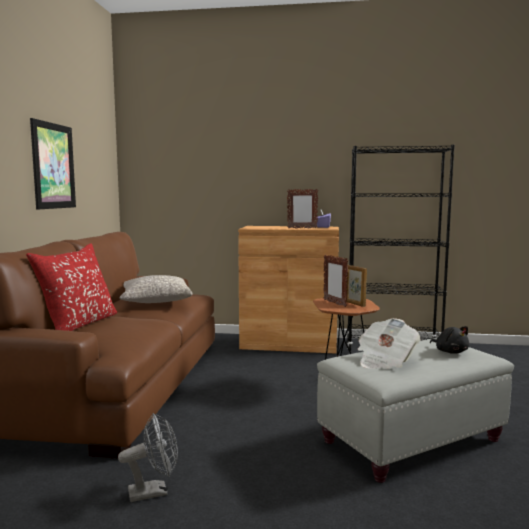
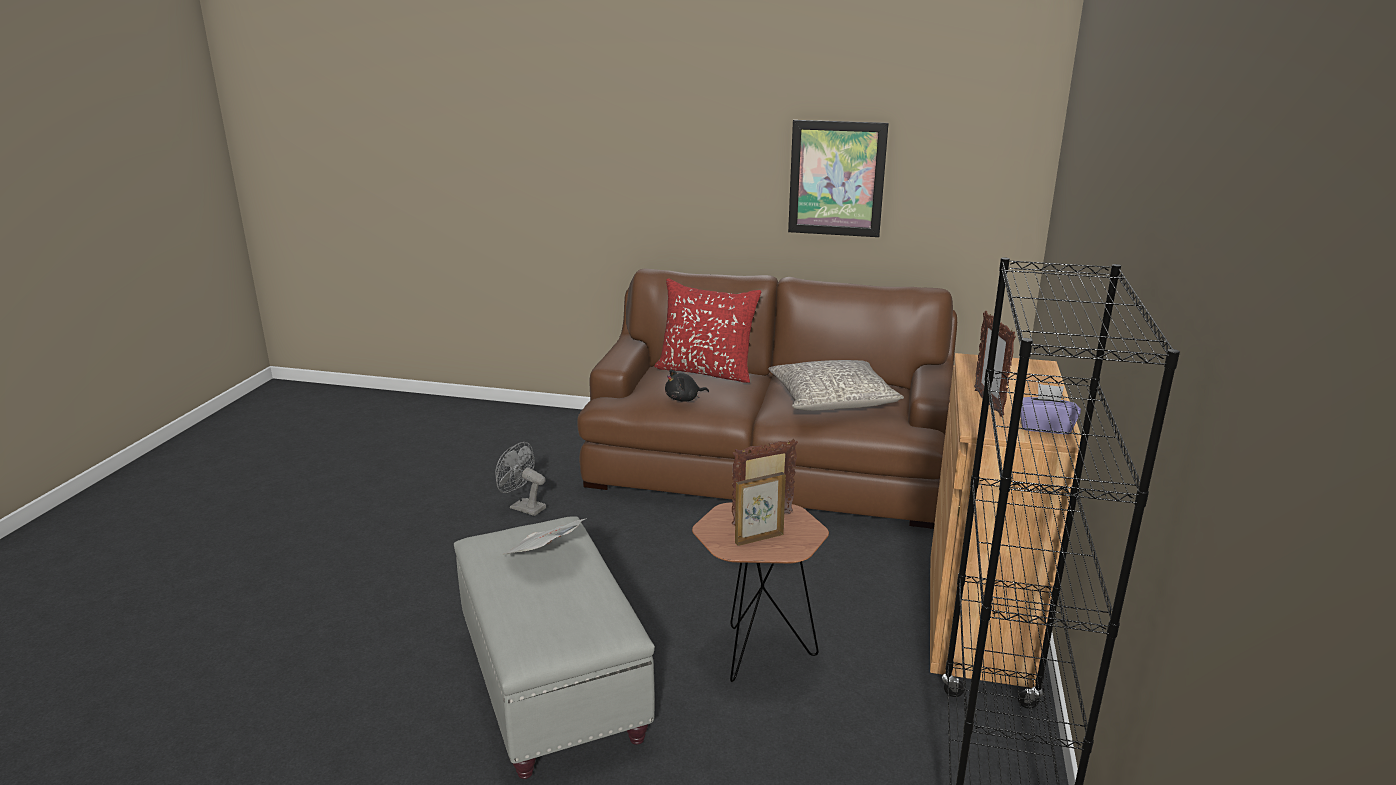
camera: 95 degrees right, 15 degrees up
grey fan [118,413,178,502] -> grey fan turned 135 degrees clockwise [495,442,546,516]
black plush toy [430,326,469,354] -> black plush toy moved to [665,369,709,402]

